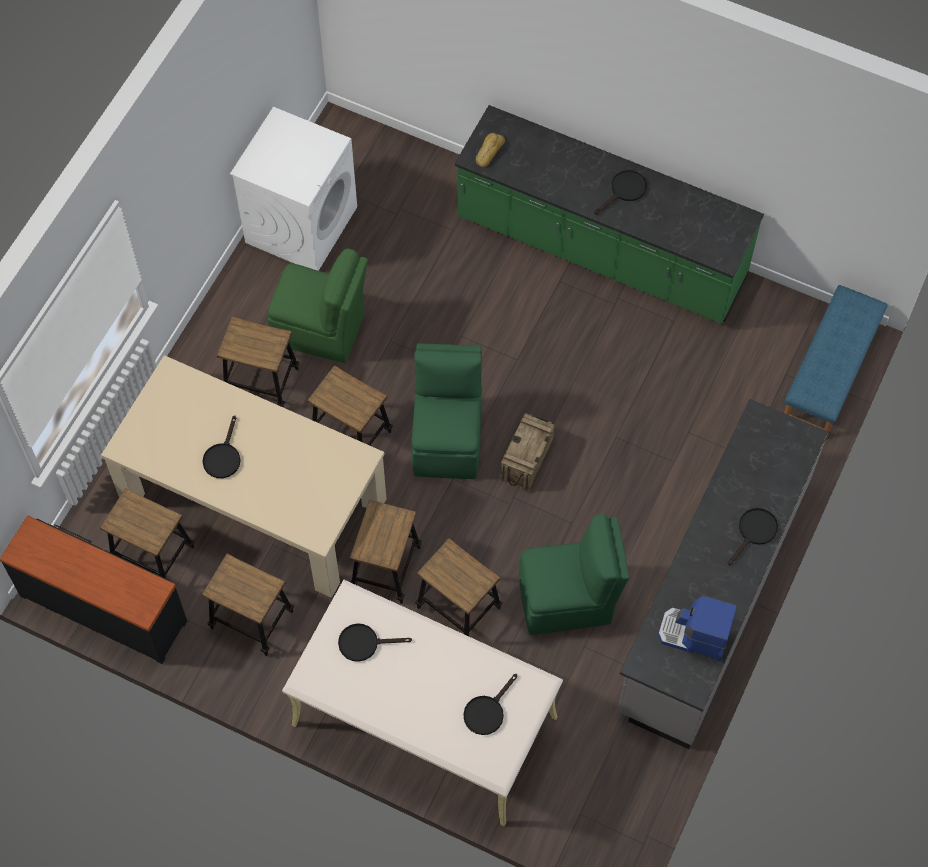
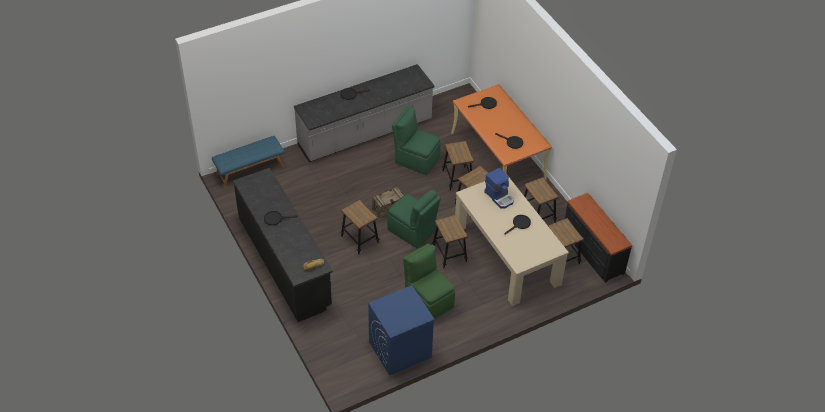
camera: 145 degrees left, 15 degrees down
stool [217,316,299,407] -> stool moved to [340,200,380,255]
white washing machine [230,107,357,271] -> blue washing machine [368,285,435,376]
beige desk [282,580,563,826] -> orange desk [451,84,552,180]
green chair [412,343,482,479] -> green chair turned 90 degrees counterclockwise [387,190,441,249]
green counter [455,105,764,324] -> black counter [233,168,333,322]
coffee machine [658,595,737,661] -> coffee machine moved to [484,168,514,209]

